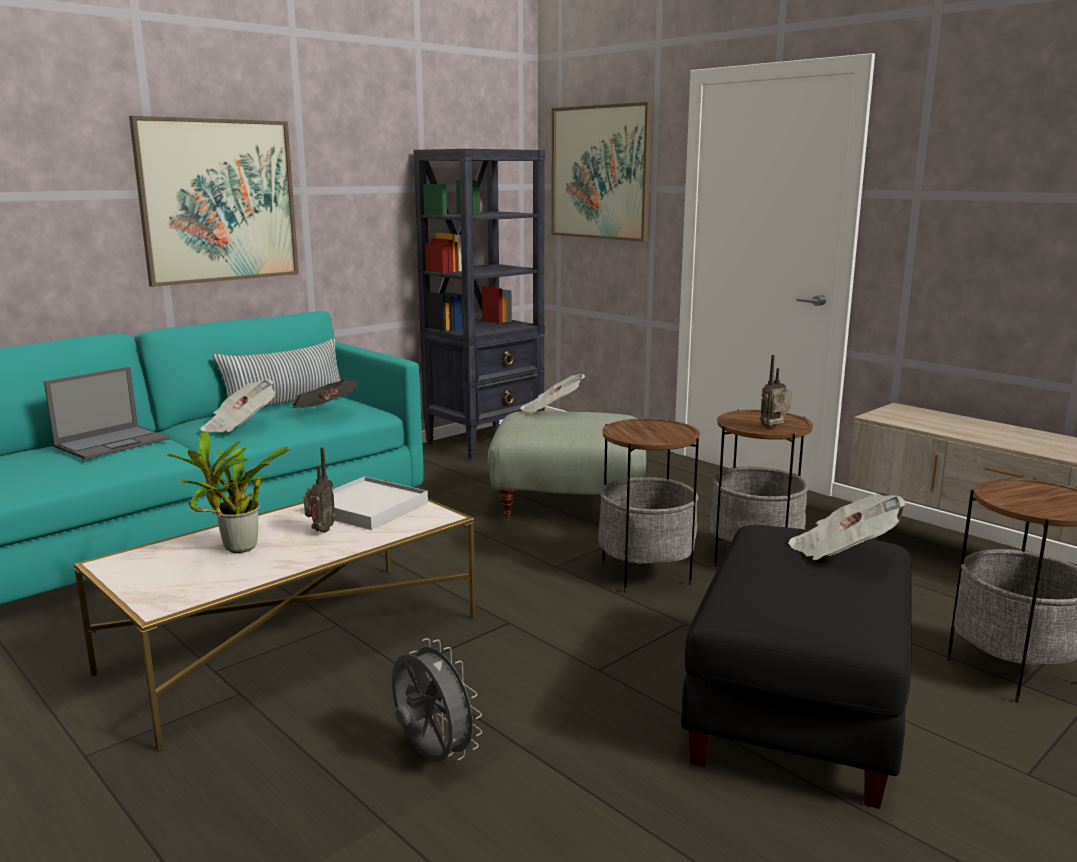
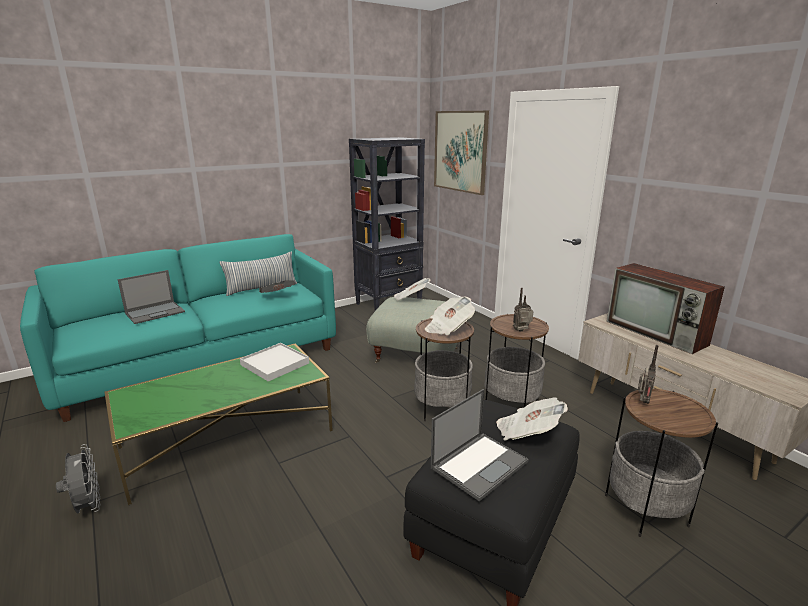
camera: 10 degrees right, 5 degrees up
white coffee table [74,480,476,752] -> green coffee table [104,344,333,505]
picture [129,116,299,287] -> none
potted plant [167,431,290,553] -> none
newspaper [200,379,275,433] -> newspaper moved to [425,297,475,335]
radio [304,447,335,533] -> radio moved to [638,345,659,404]
grey fan [392,638,482,762] -> grey fan moved to [56,444,101,513]
none -> laptop [431,389,529,502]
none -> television [607,263,725,354]

